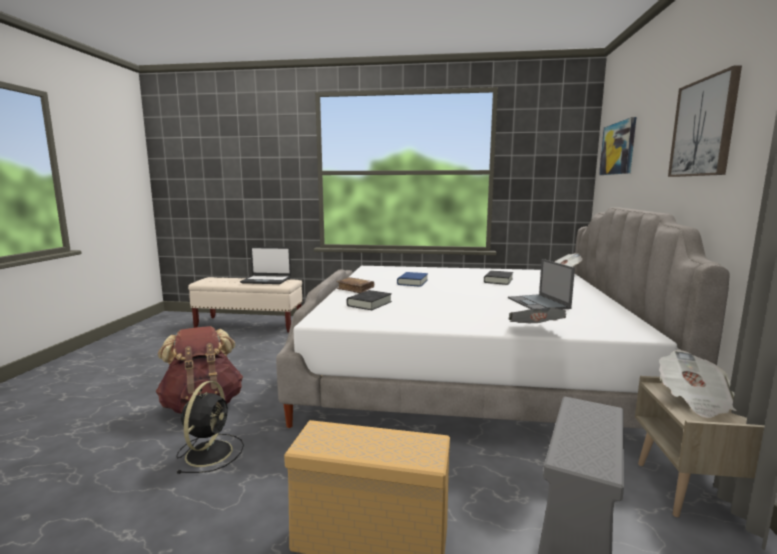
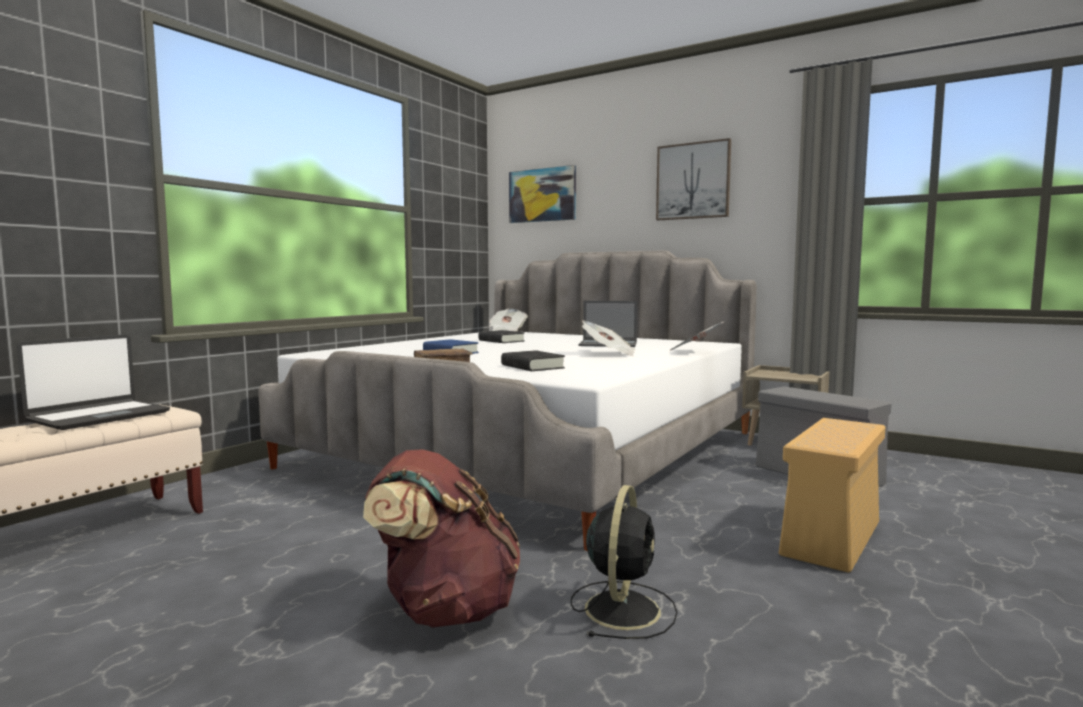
camera: 65 degrees left, 5 degrees down
black fan [176,381,244,474] -> black fan turned 75 degrees clockwise [571,485,677,639]
newspaper [659,350,736,418] -> newspaper moved to [582,320,635,356]

